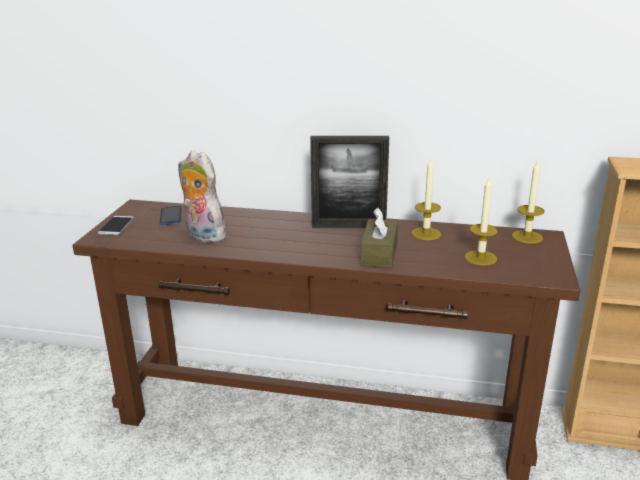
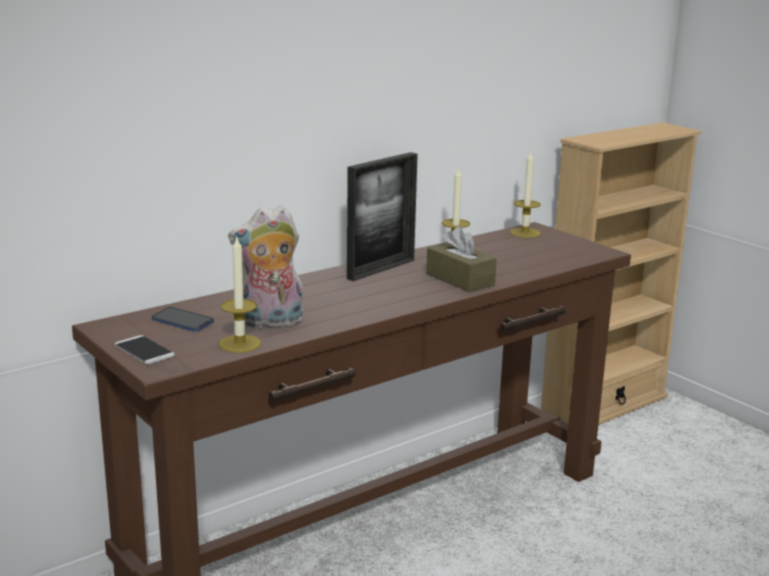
camera: 50 degrees left, 5 degrees down
candle [465,178,498,266] -> candle moved to [219,235,261,353]

